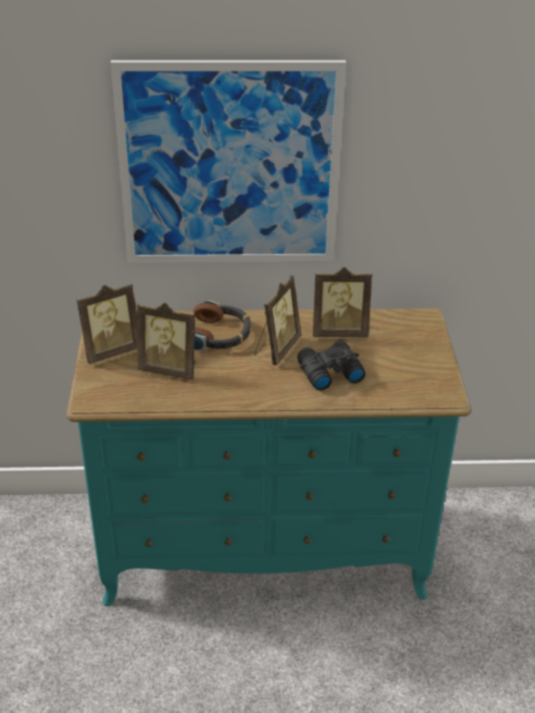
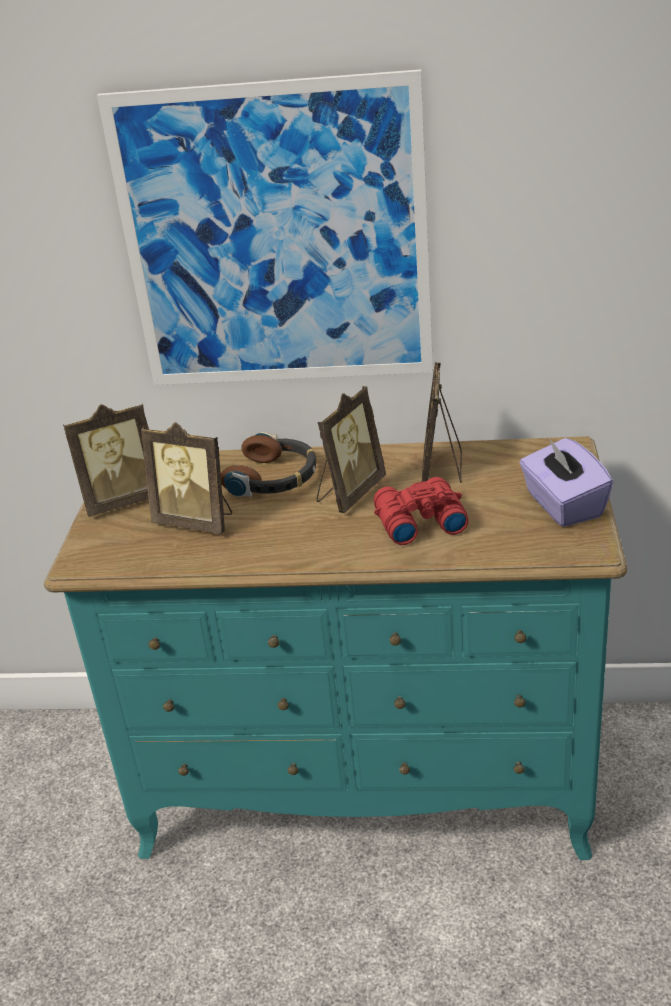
camera: 10 degrees right, 5 degrees down
black binoculars [297,341,365,391] -> red binoculars [374,477,469,545]
picture frame [313,267,372,337] -> picture frame turned 90 degrees clockwise [421,362,462,483]
none -> purple tissue box [519,438,613,527]

